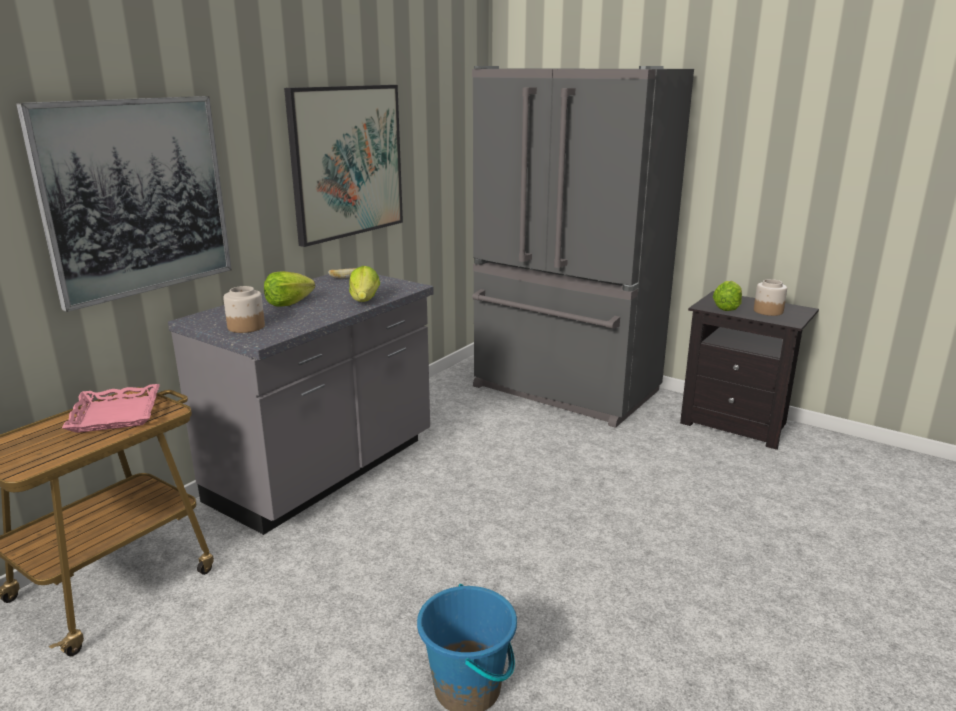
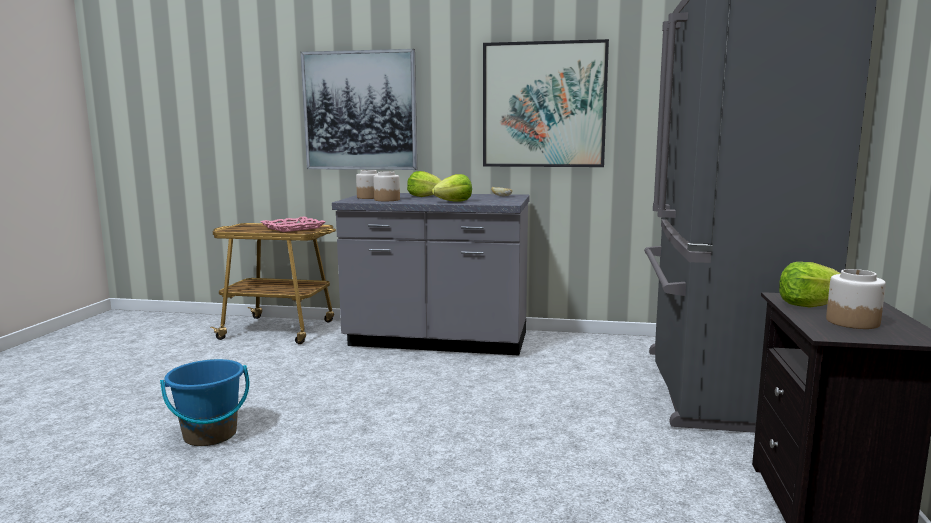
camera: 65 degrees right, 10 degrees down
none -> jar [373,171,400,201]

